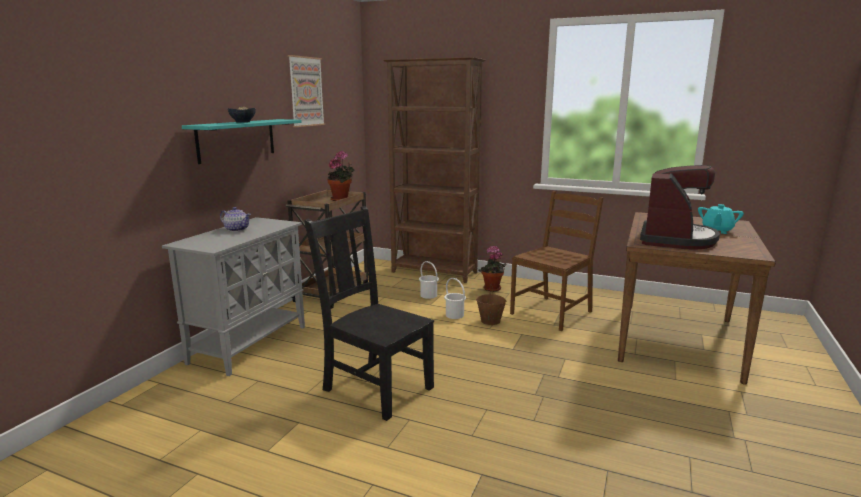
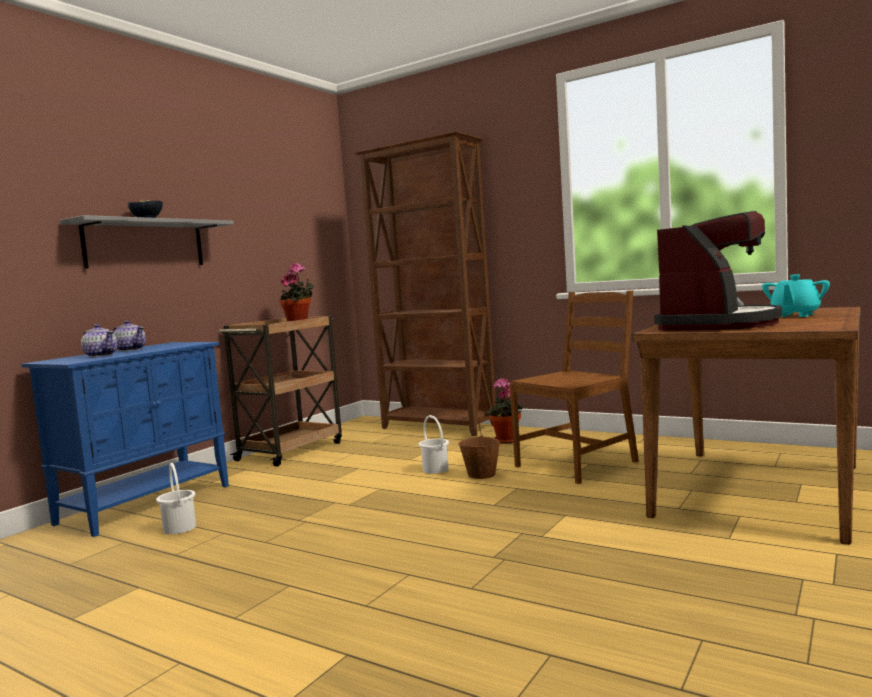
camera: 10 degrees right, 10 degrees down
grey cabinet [162,217,305,376] -> blue cabinet [22,342,229,537]
turquoise shelf [182,119,302,164] -> grey shelf [60,215,234,269]
picture [288,55,325,127] -> none
black chair [304,206,434,421] -> none
white bucket [419,261,439,299] -> white bucket moved to [156,463,196,534]
none -> teapot [81,324,117,357]

